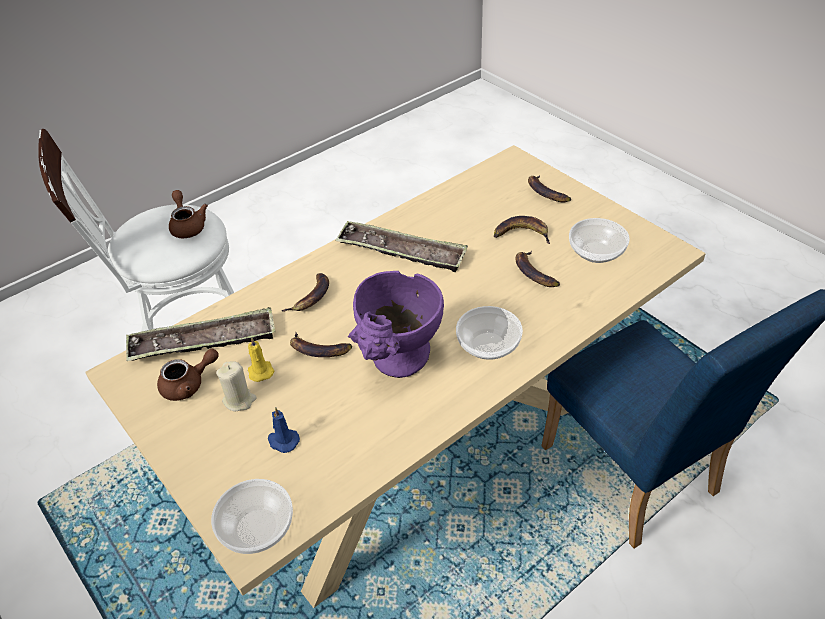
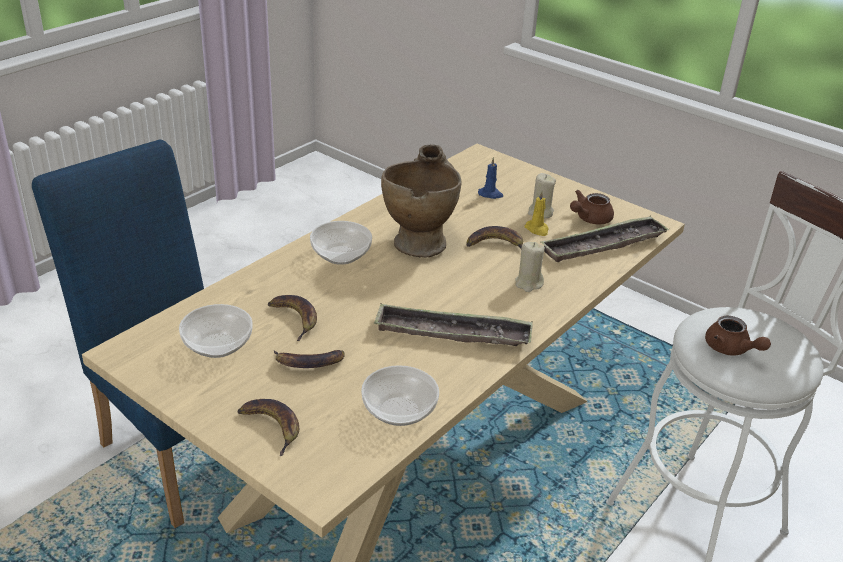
camera: 165 degrees right, 10 degrees down
bowl [211,479,293,554] -> bowl moved to [361,365,439,426]
banana [281,273,329,312] -> beige candle [515,242,545,292]
purple vase [348,271,444,378] -> beige vase [381,145,461,258]

